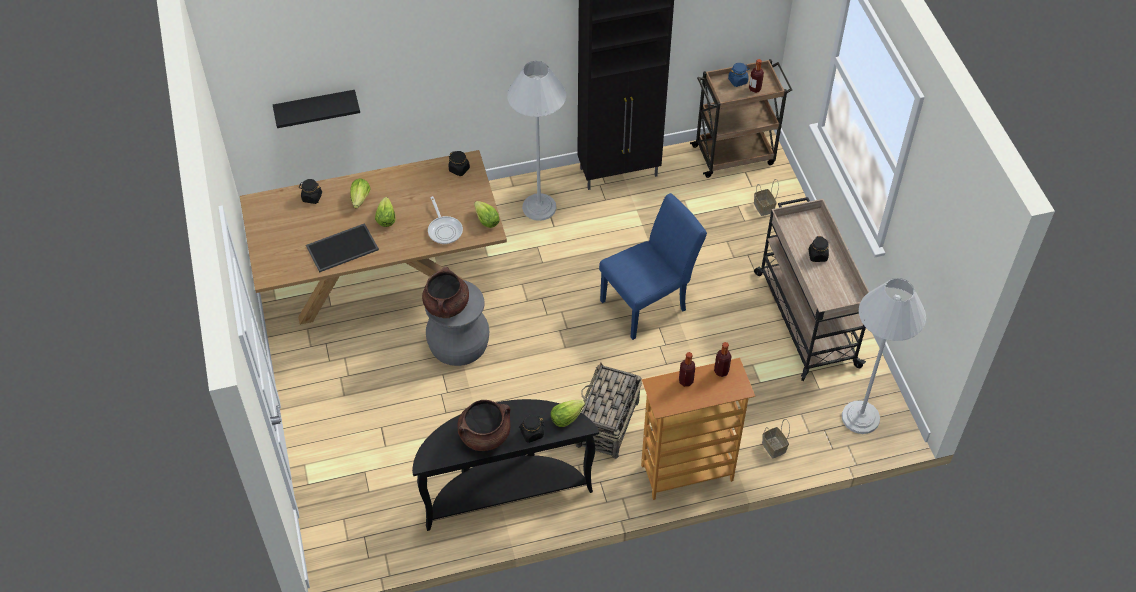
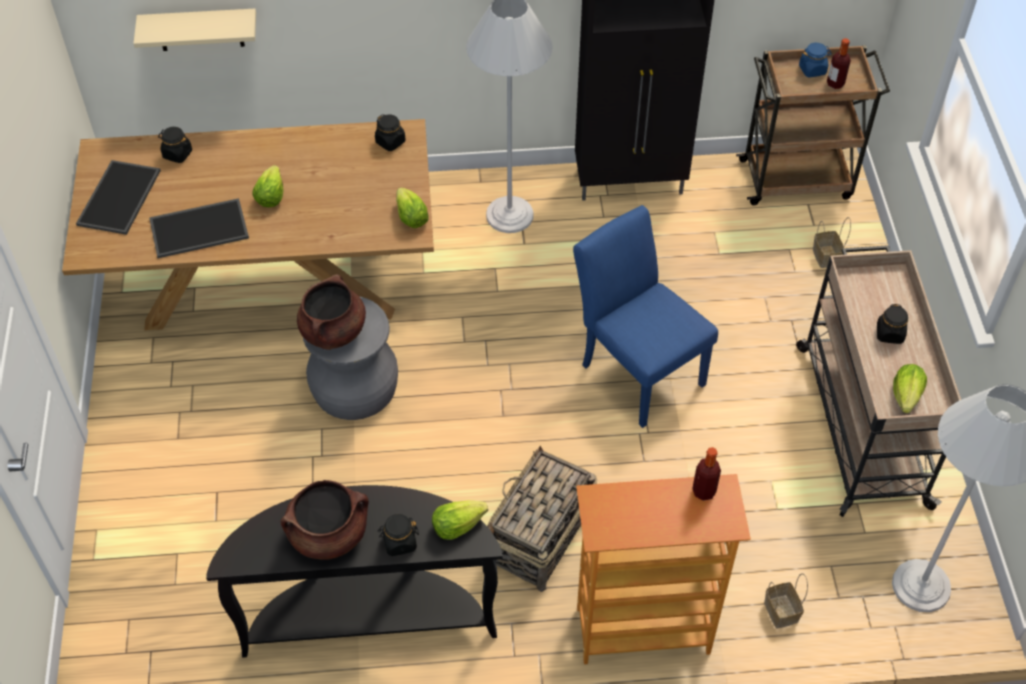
camera: 10 degrees right, 0 degrees up
black shelf [273,90,360,128] -> beige shelf [133,9,256,51]
lettuce [350,178,371,208] -> lettuce moved to [893,364,927,413]
frying pan [428,196,463,244] -> none
blue chair [599,193,707,340] -> blue chair turned 105 degrees counterclockwise [573,205,718,428]
bottle [679,352,695,387] -> none
none -> tray [76,160,161,235]

